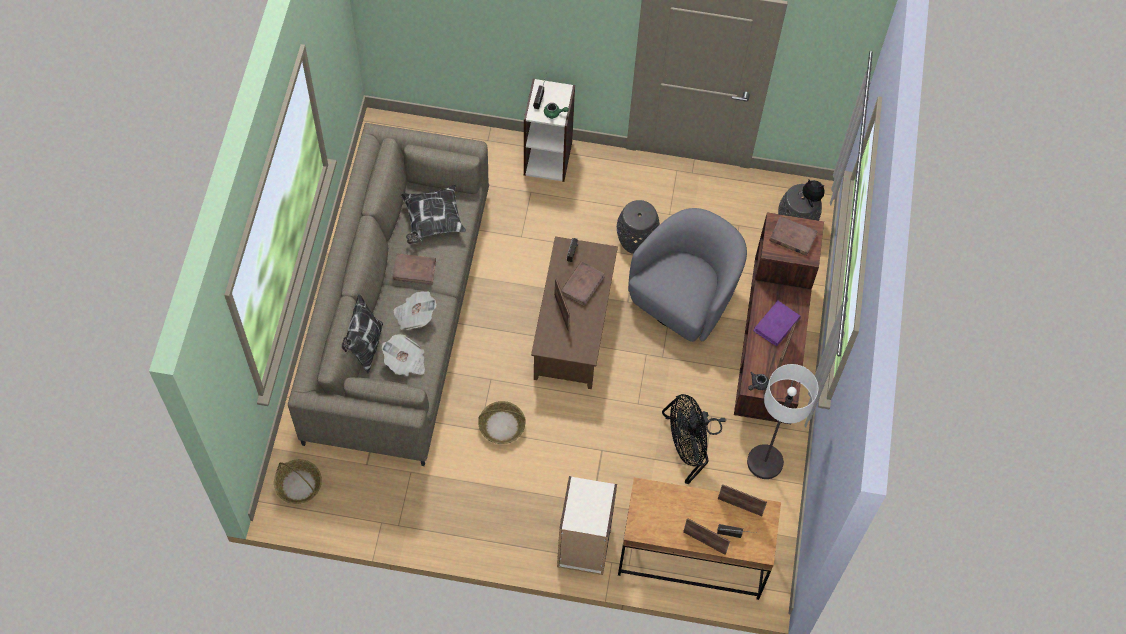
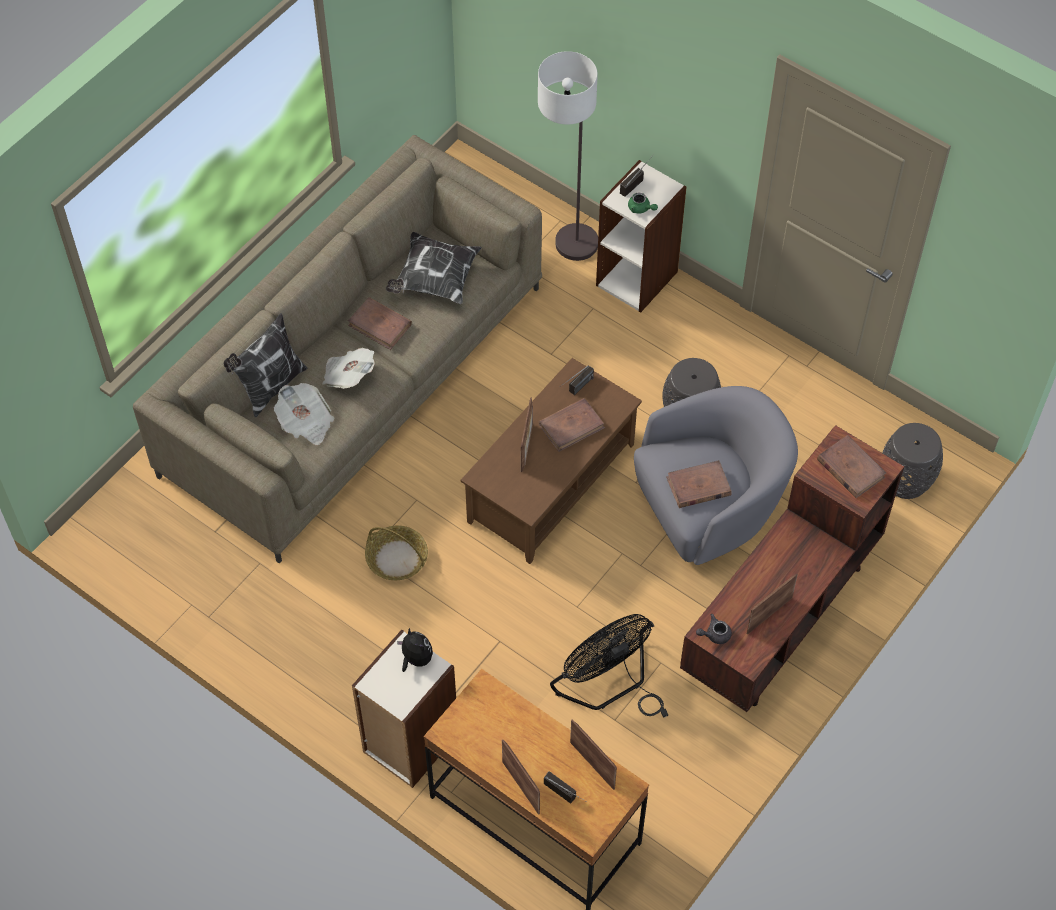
camera: 30 degrees right, 5 degrees down
basket [274,459,322,504] -> none
black fan [662,394,727,484] -> black fan turned 45 degrees clockwise [550,614,668,718]
white floor lamp [747,364,818,479] -> white floor lamp moved to [538,51,598,261]
purple book [753,301,801,346] -> none
plush toy [799,180,824,208] -> plush toy moved to [397,628,433,672]
none -> brown book [666,460,732,508]

